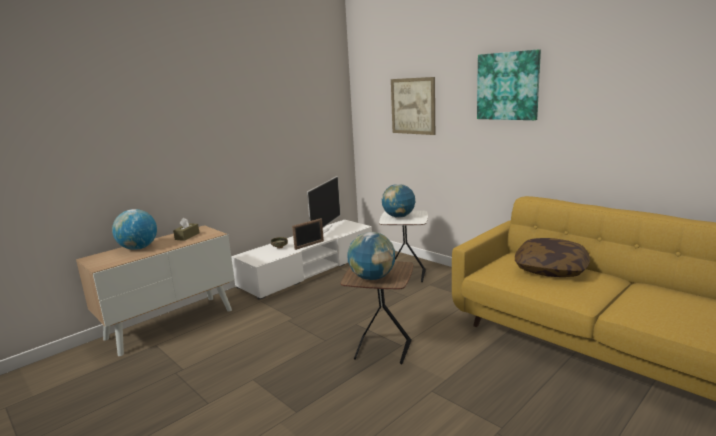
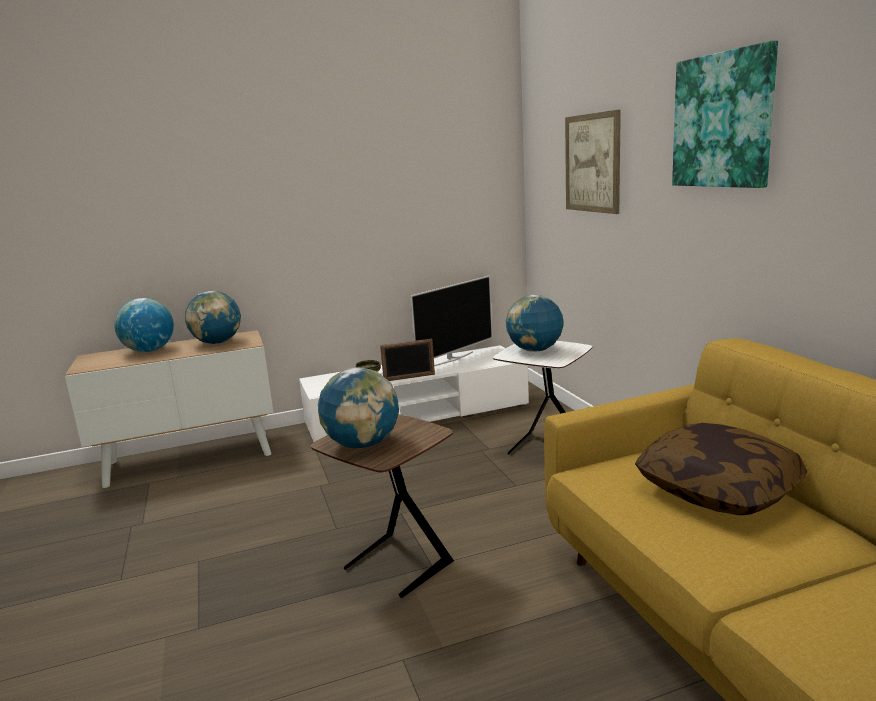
camera: 25 degrees right, 0 degrees up
brown tissue box [173,218,199,241] -> globe [185,291,241,344]

